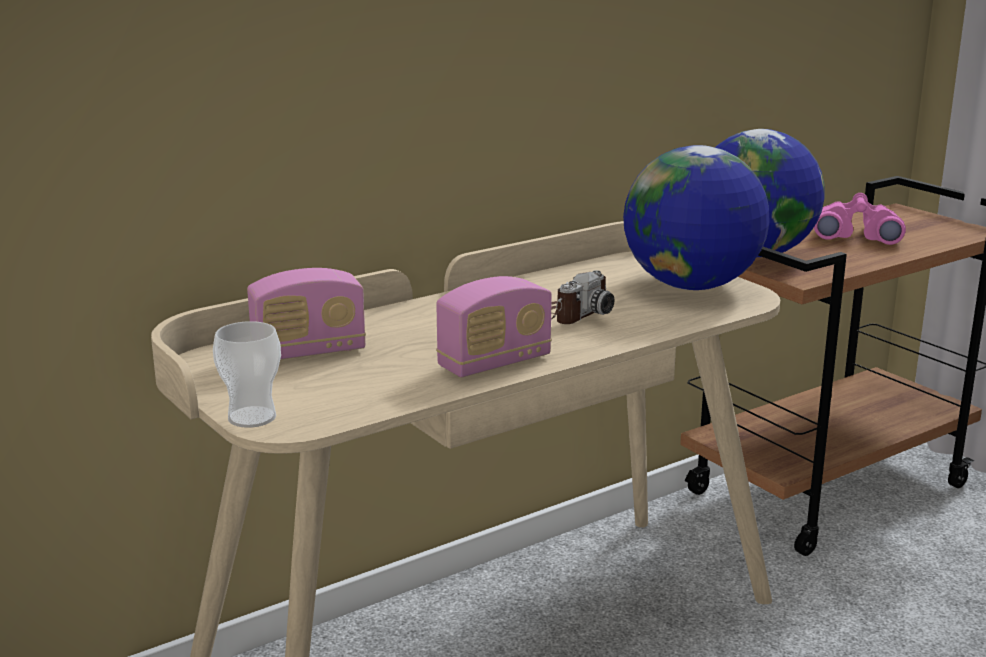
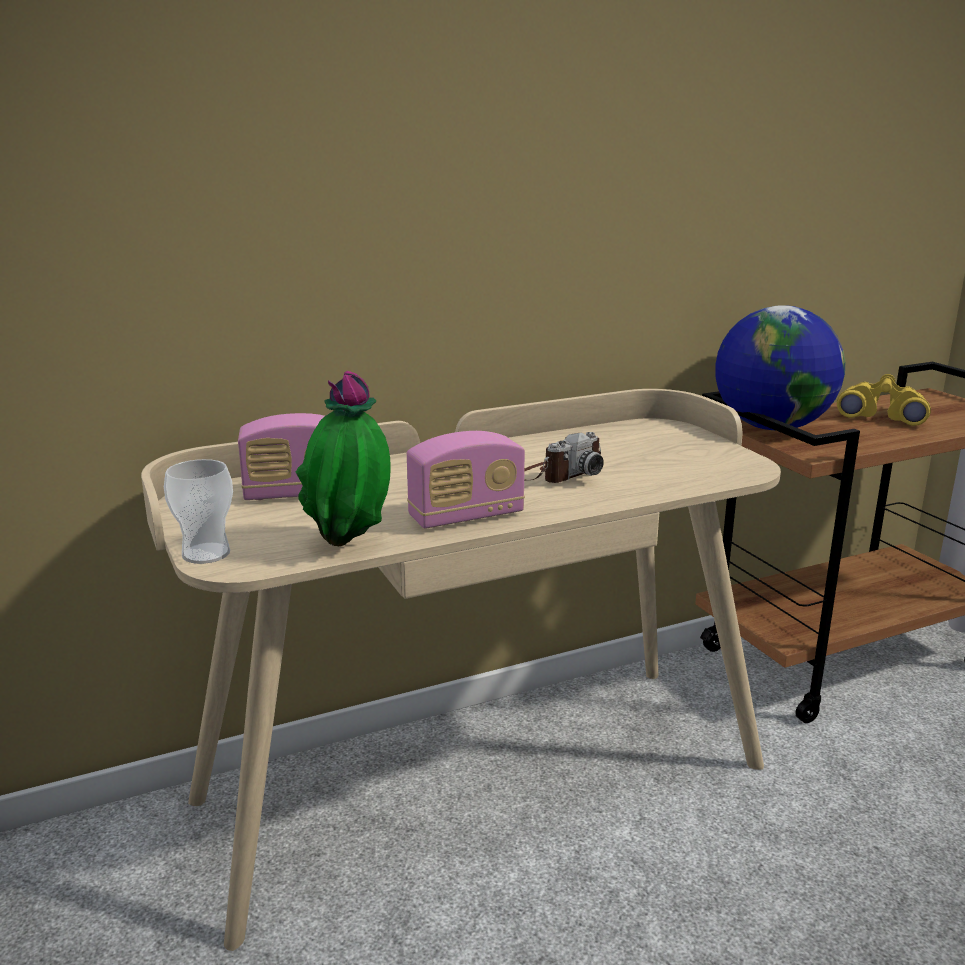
camera: 10 degrees right, 0 degrees up
globe [623,145,769,290] -> none
pink binoculars [814,193,906,245] -> yellow binoculars [837,374,931,426]
none -> potted plant [296,371,391,546]

